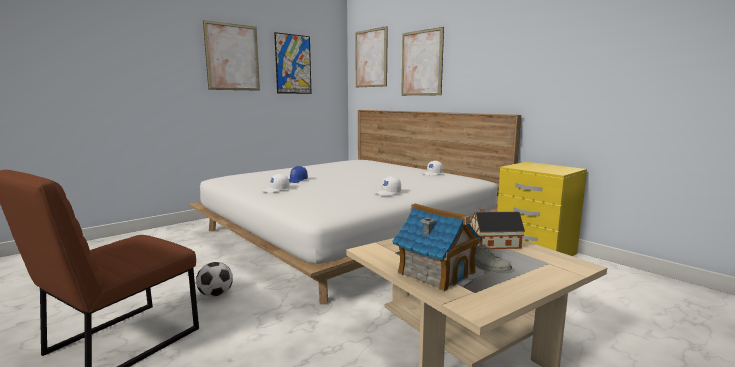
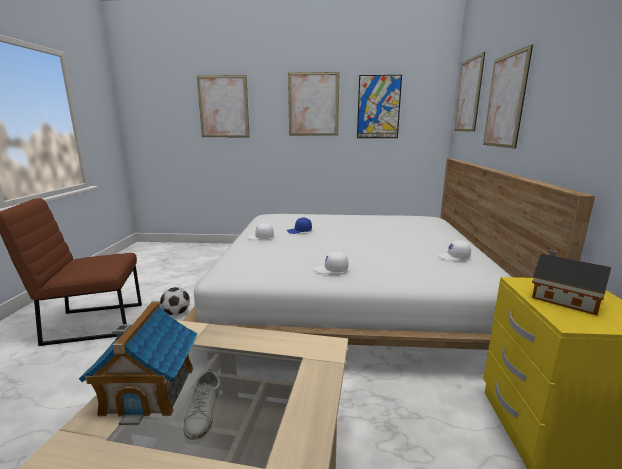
camera: 45 degrees right, 5 degrees up
toy house [470,208,525,249] -> toy house moved to [532,249,612,315]
none -> picture [197,75,249,137]

